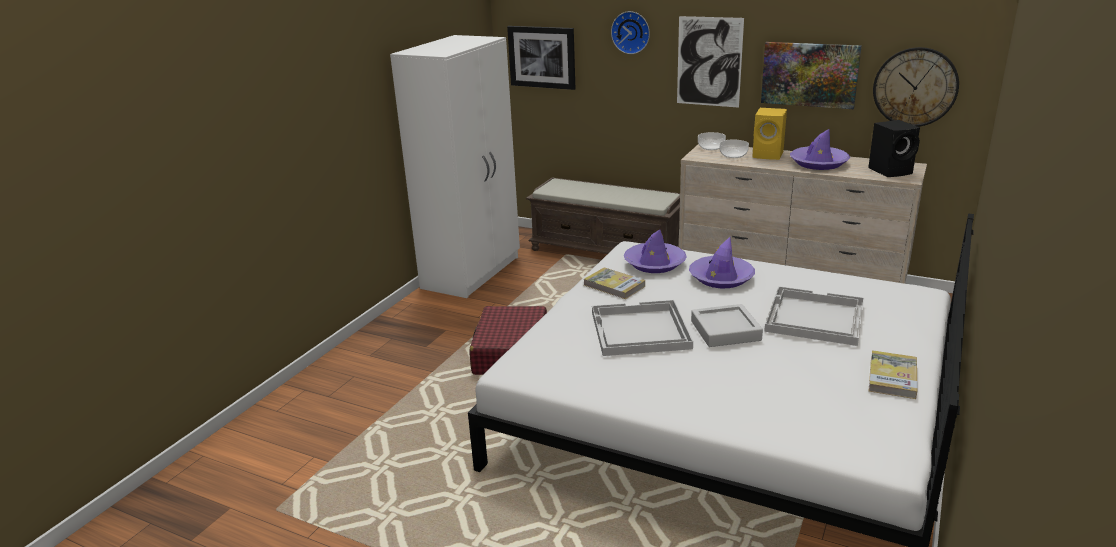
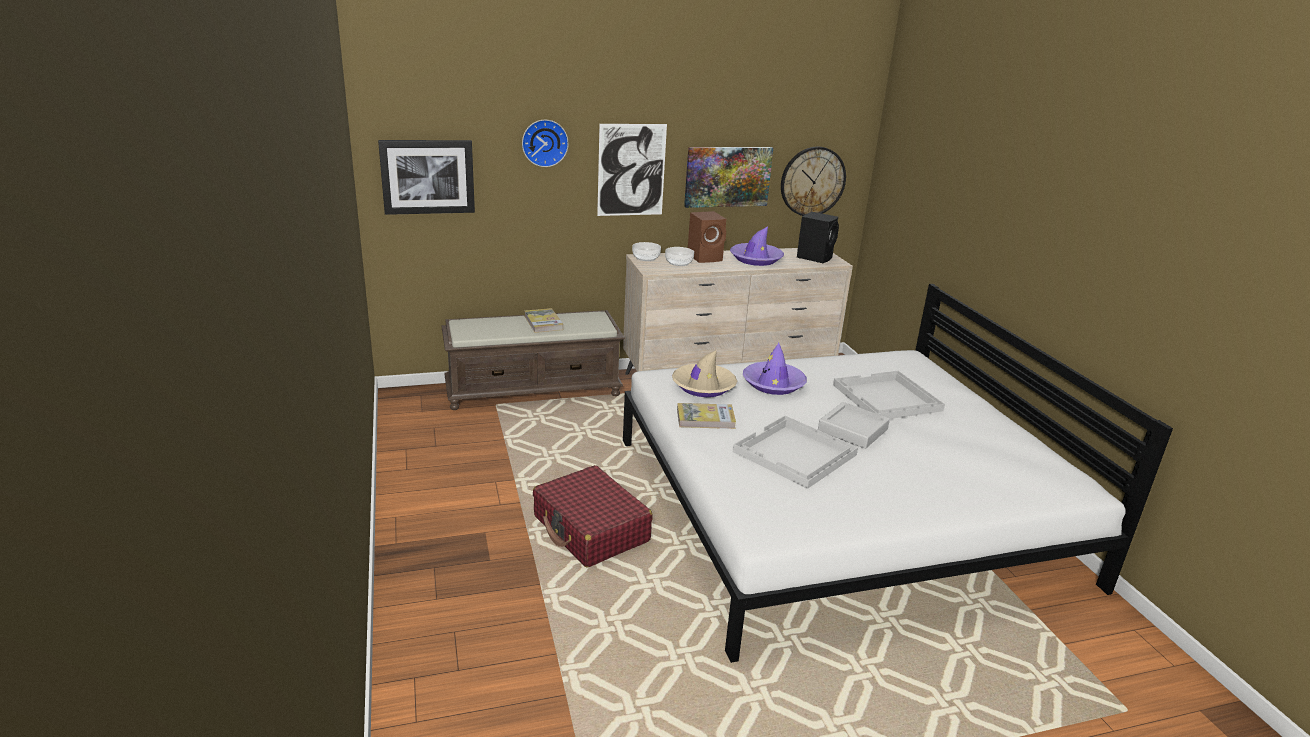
camera: 45 degrees left, 0 degrees up
white wardrobe [390,35,520,298] -> none
purple hat [624,230,687,273] -> beige hat [672,350,737,397]
yellow speaker [752,108,787,160] -> brown speaker [688,211,726,263]
book [869,350,918,399] -> book moved to [524,308,563,333]

